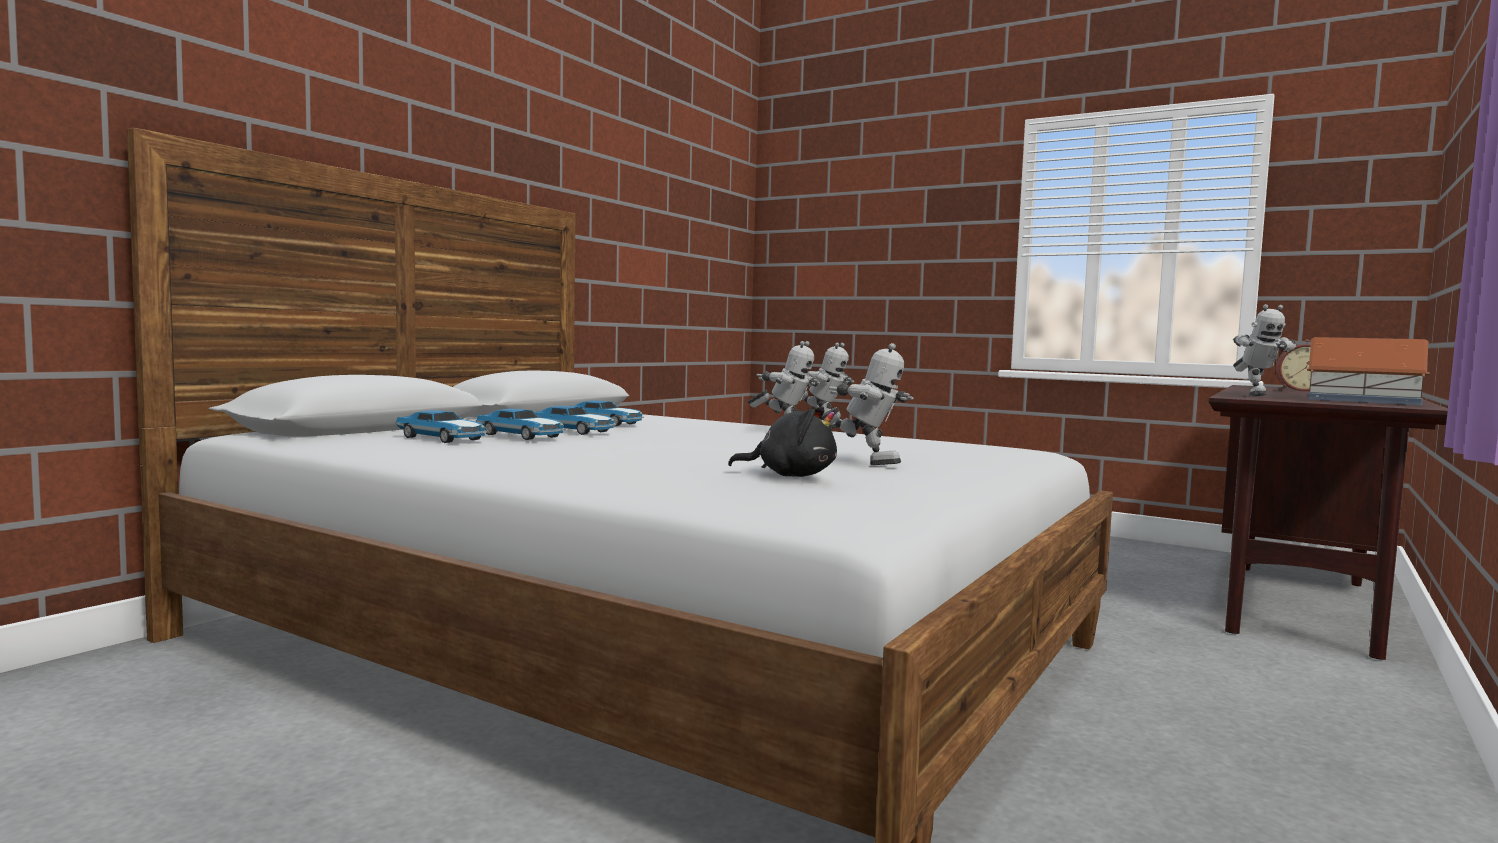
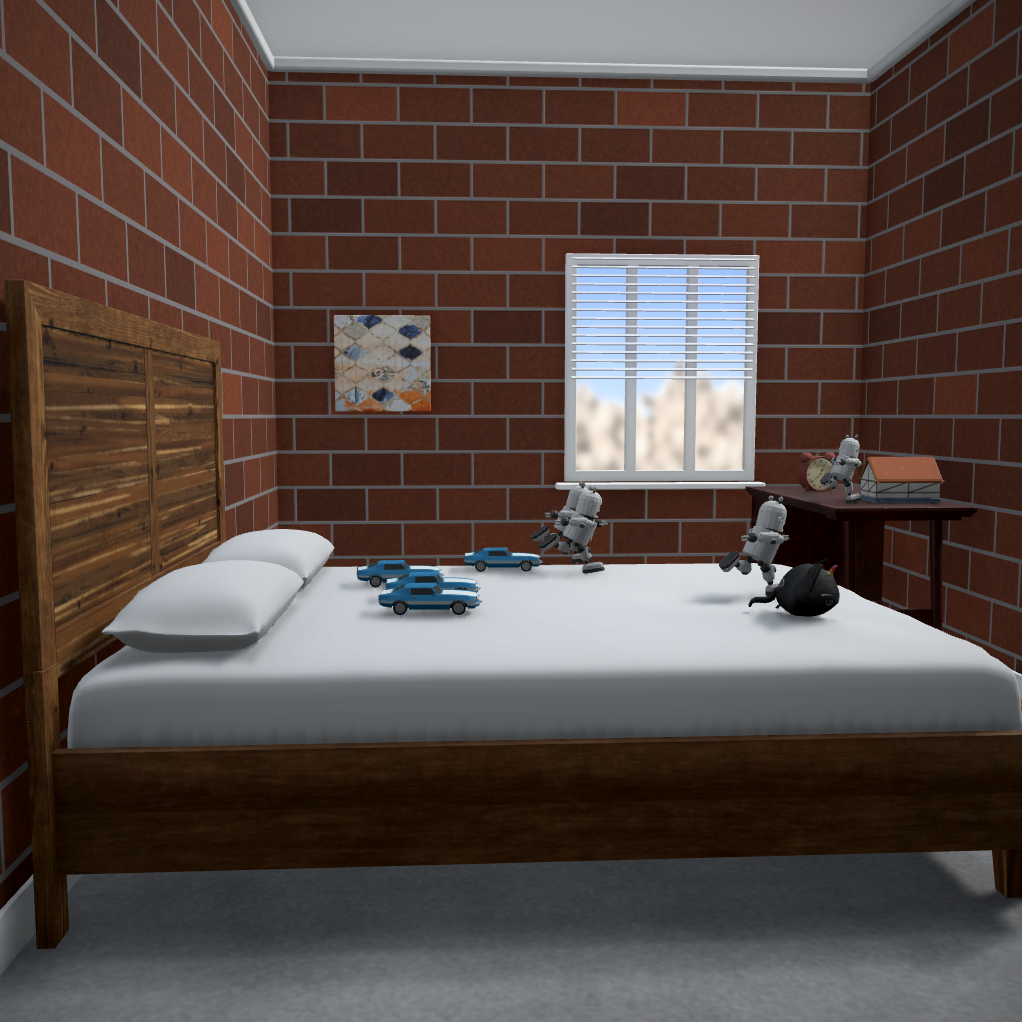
camera: 35 degrees left, 0 degrees up
toy car [395,410,487,443] -> toy car moved to [464,548,543,572]
black plush toy [728,407,837,477] -> black plush toy turned 45 degrees clockwise [749,559,840,617]
toy robot [1233,304,1296,396] -> toy robot turned 90 degrees counterclockwise [820,435,862,503]
none -> picture [334,315,431,412]

